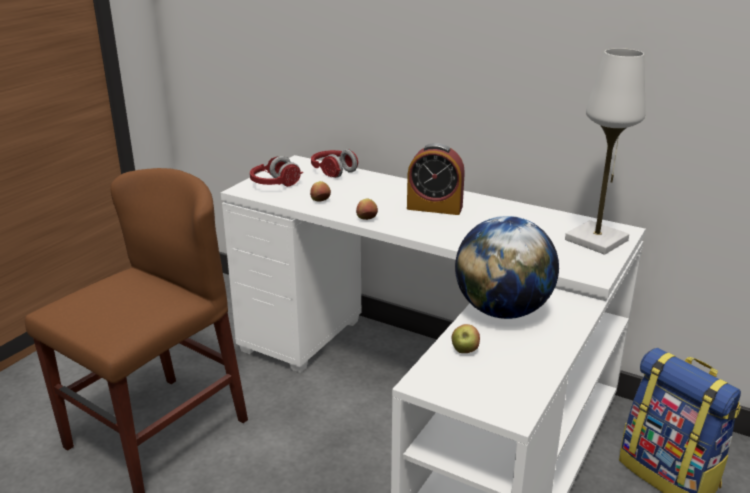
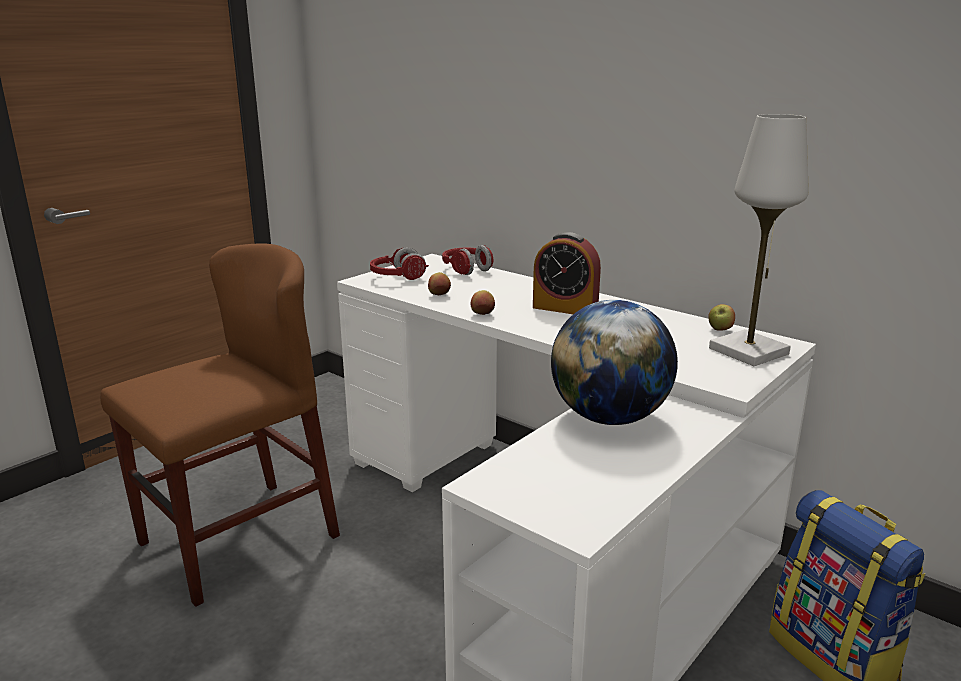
camera: 10 degrees right, 5 degrees down
apple [452,324,480,353] -> apple moved to [708,304,735,331]

